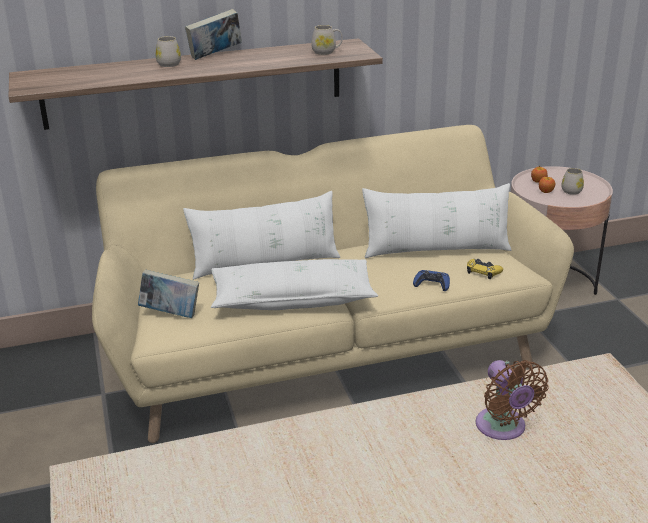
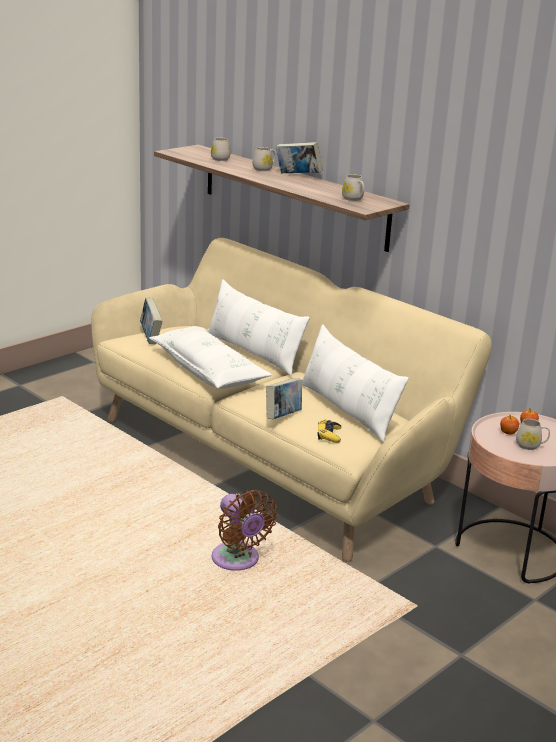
camera: 60 degrees right, 5 degrees down
blue game controller [413,270,450,291] -> book [266,378,302,419]
brown fan [476,360,549,440] -> brown fan turned 75 degrees counterclockwise [212,490,277,571]
none -> white mug [211,138,231,161]

